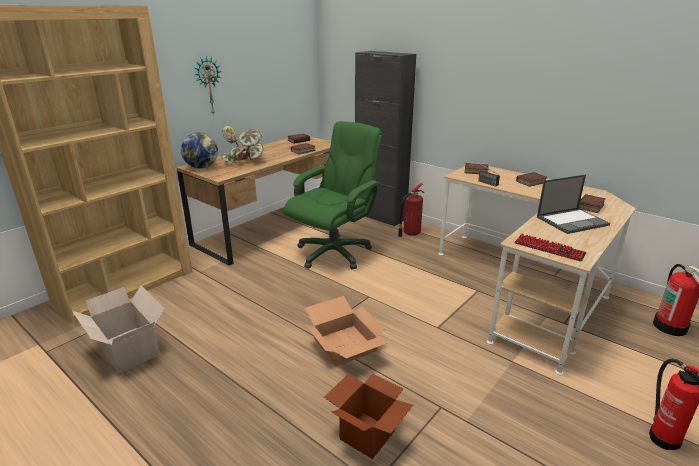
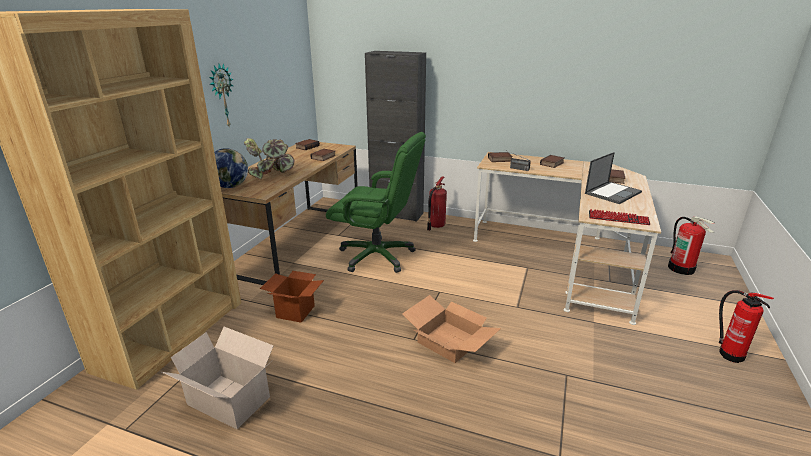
camera: 20 degrees left, 0 degrees up
green office chair [284,121,382,269] -> green office chair turned 90 degrees clockwise [326,132,426,273]
cardboard box [324,373,413,459] -> cardboard box moved to [260,271,324,323]

